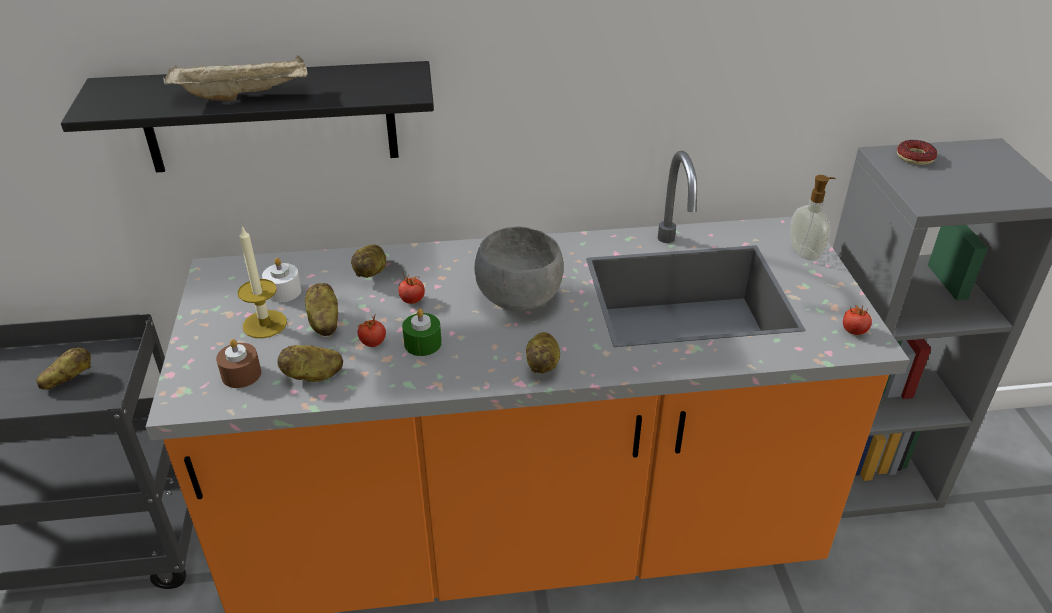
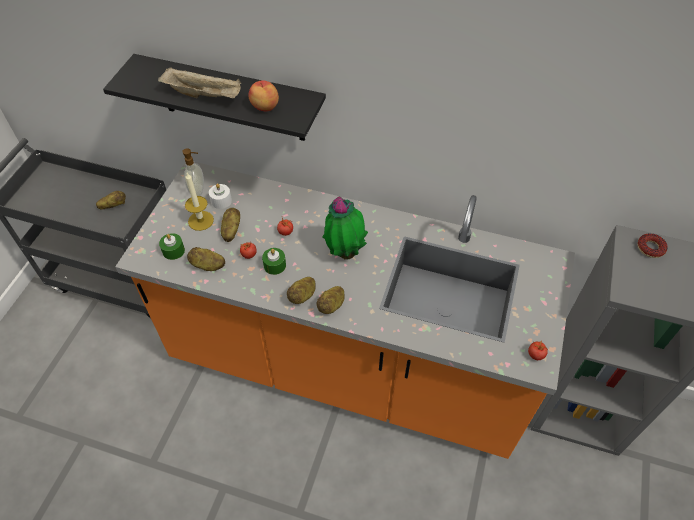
camera: 25 degrees right, 15 degrees up
brown candle [216,339,261,388] -> green candle [159,233,185,260]
potato [351,244,386,278] -> potato moved to [287,277,315,304]
grey bowl [475,226,564,311] -> potted plant [323,196,368,260]
soap dispenser [790,175,836,261] -> soap dispenser moved to [182,148,204,196]
none -> apple [248,81,279,111]

